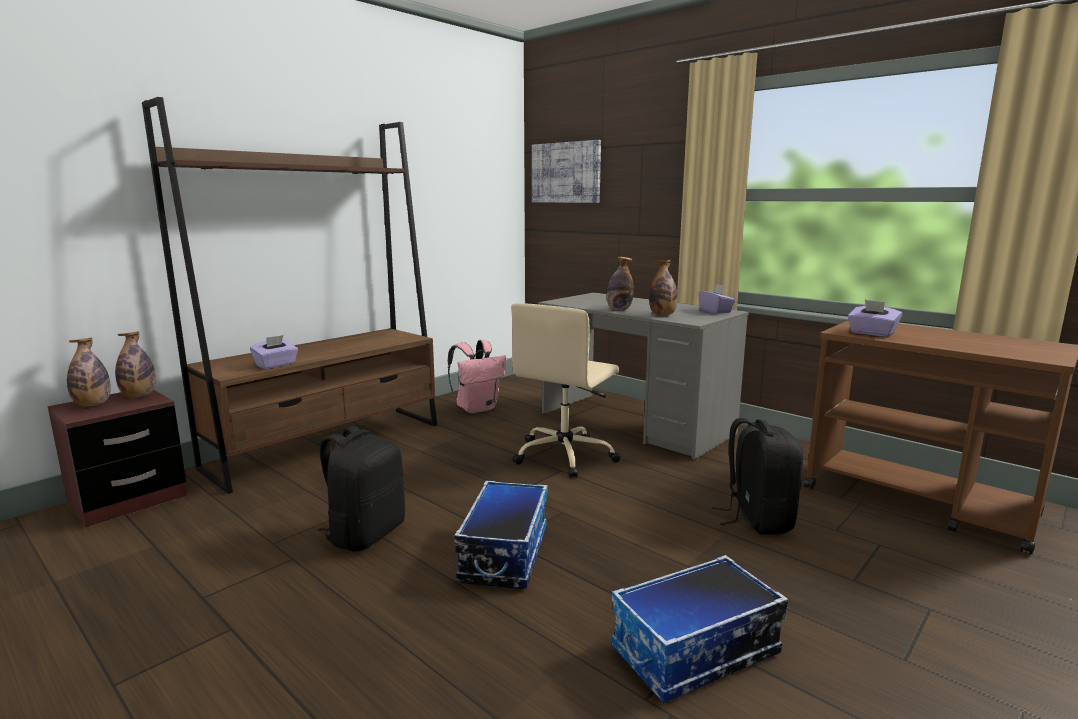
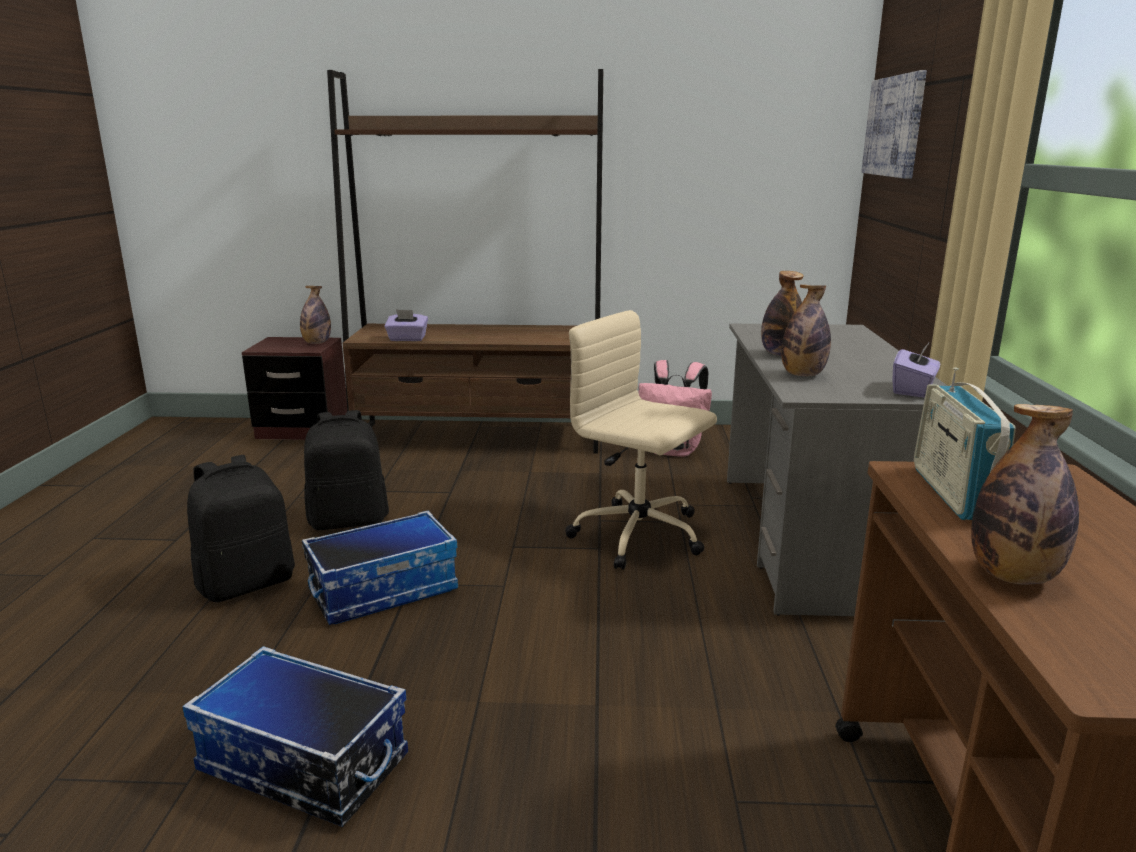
camera: 50 degrees right, 5 degrees up
bottle [67,337,111,407] -> bottle moved to [971,404,1079,585]
beige office chair [511,303,620,478] -> beige office chair turned 45 degrees clockwise [565,310,717,570]
black backpack [712,418,803,535] -> black backpack moved to [187,455,295,602]
purple tissue box [848,300,902,337] -> radio [914,367,1016,520]

